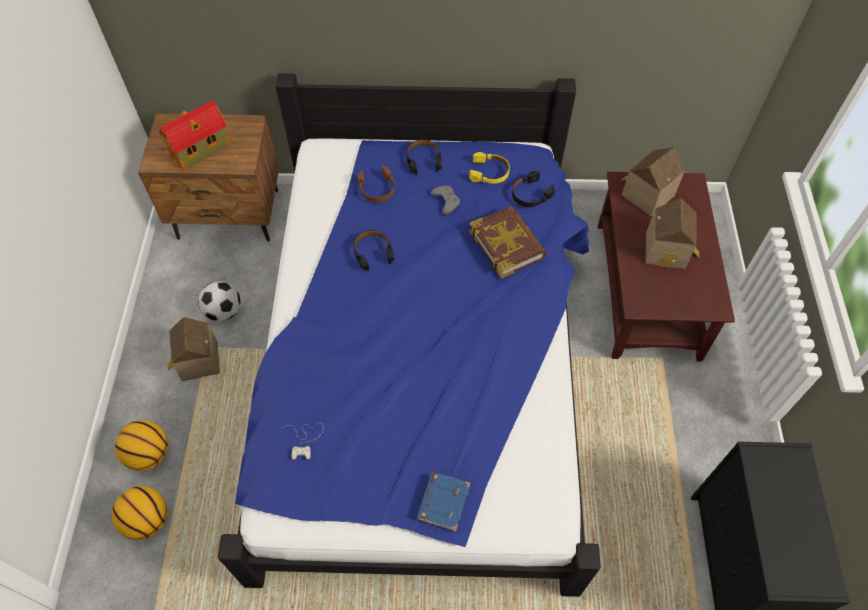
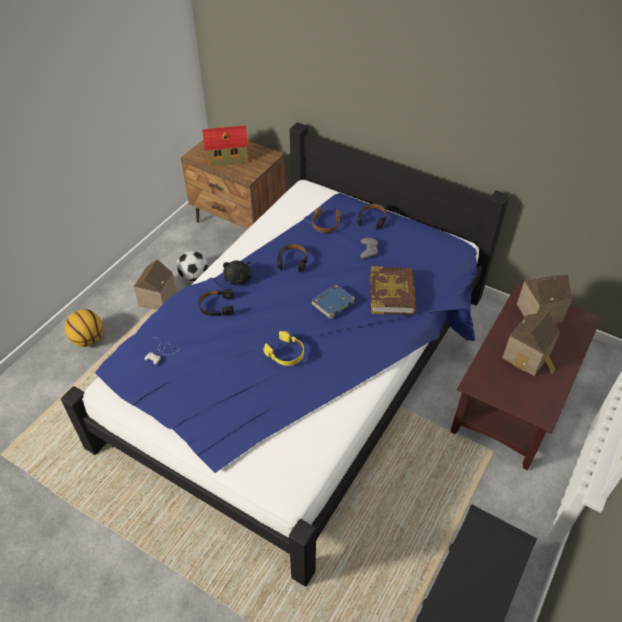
camera: 30 degrees right, 10 degrees down
basketball [112,486,168,540] -> none
blue book [417,472,470,532] -> blue book moved to [311,284,355,319]
yellow headphones [469,152,510,184] -> yellow headphones moved to [263,331,304,366]
black headphones [512,171,555,207] -> black headphones moved to [198,289,234,316]
none -> black plush toy [223,260,251,285]

